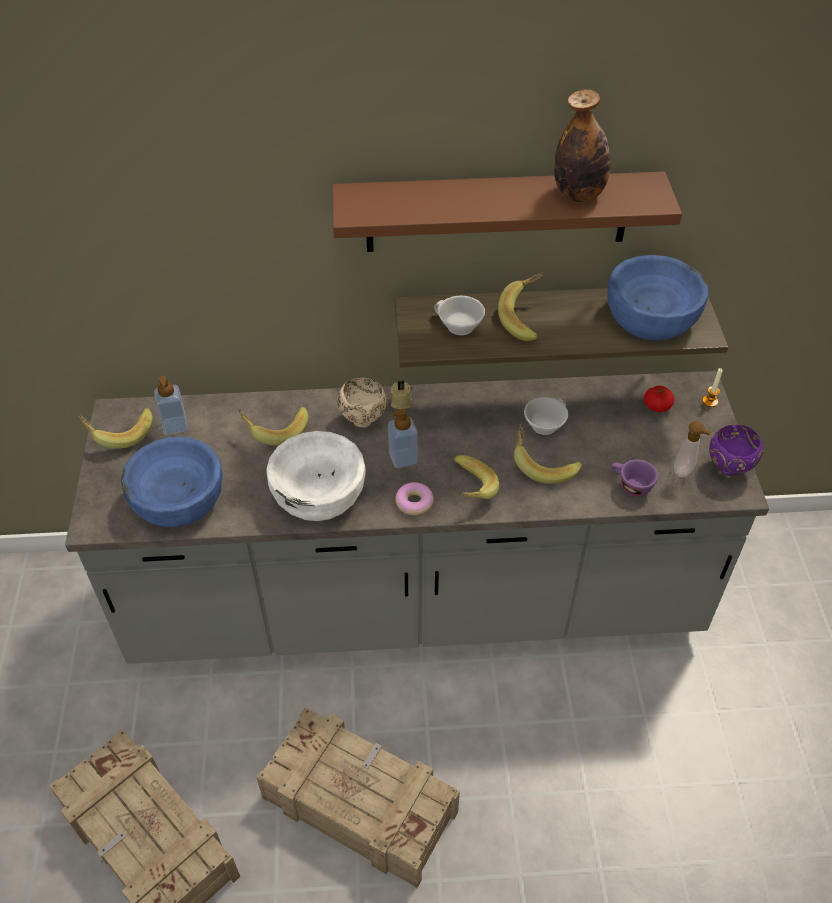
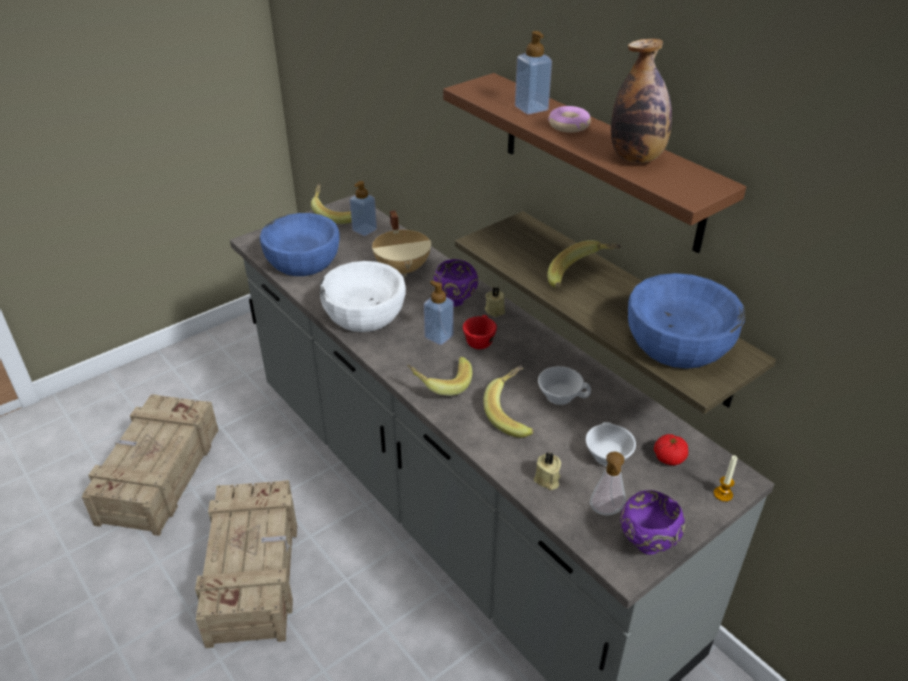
camera: 55 degrees right, 10 degrees down
banana [237,407,309,446] -> beige cooking pot [372,211,431,277]
beige bowl [337,378,387,428] -> purple bowl [434,259,478,307]
donut [395,482,434,515] -> donut moved to [548,106,591,133]
white cup [434,296,485,335] -> white cup moved to [586,422,636,466]
purple cup [611,459,658,497] -> beige candle [534,453,561,490]
none -> red cup [463,315,497,349]
none -> soap dispenser [515,31,552,114]

